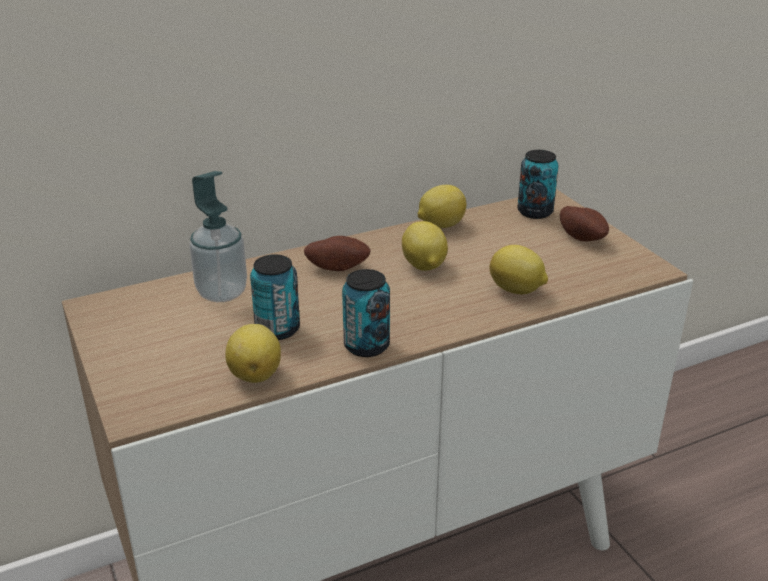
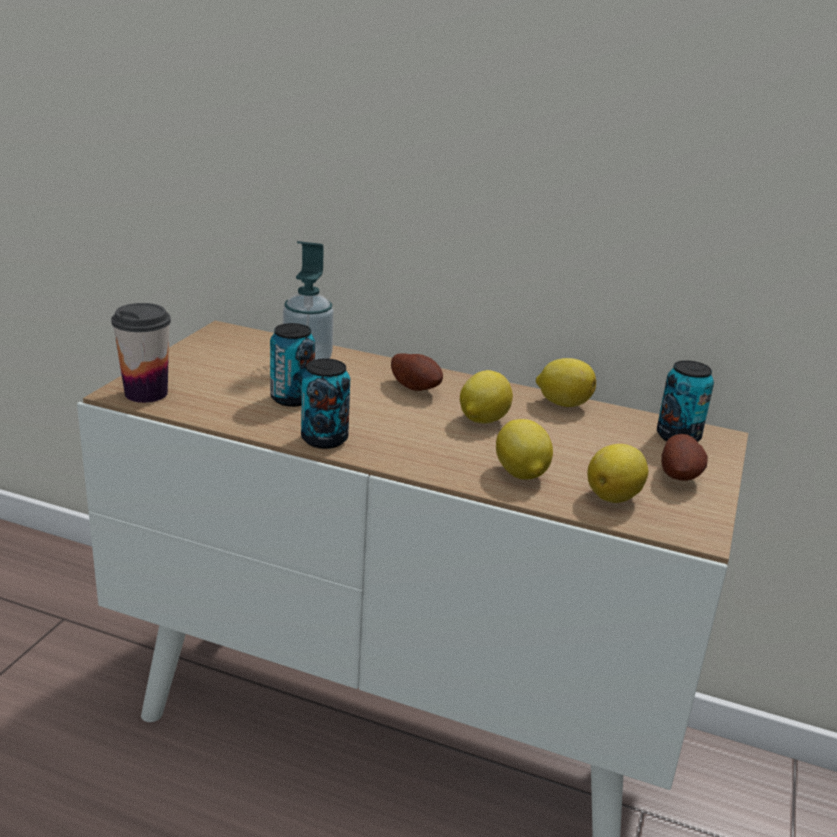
camera: 45 degrees right, 5 degrees down
lemon [225,324,281,383] -> lemon moved to [588,444,648,503]
none -> cup [111,303,171,403]

